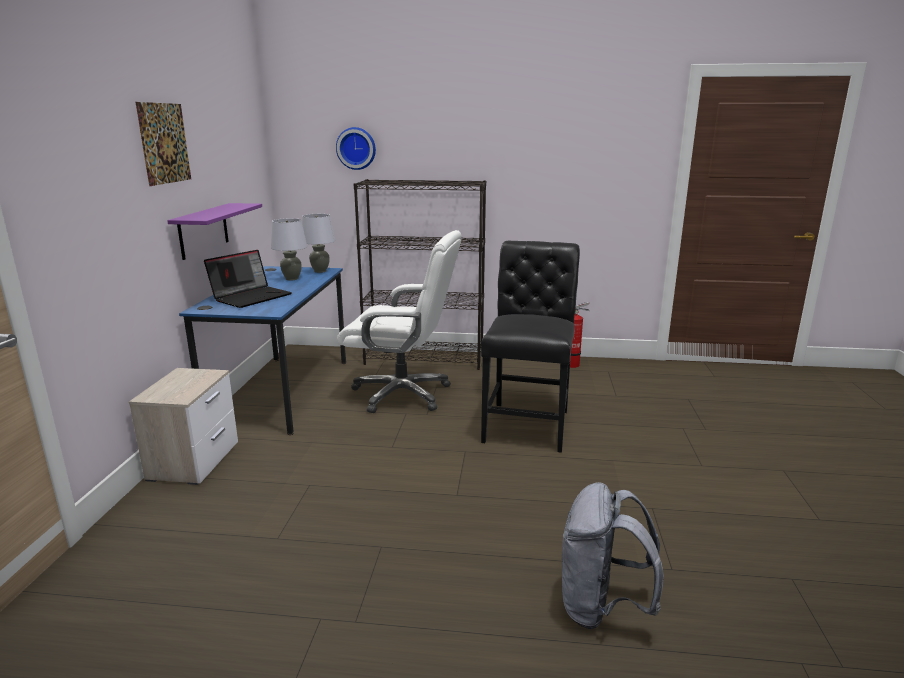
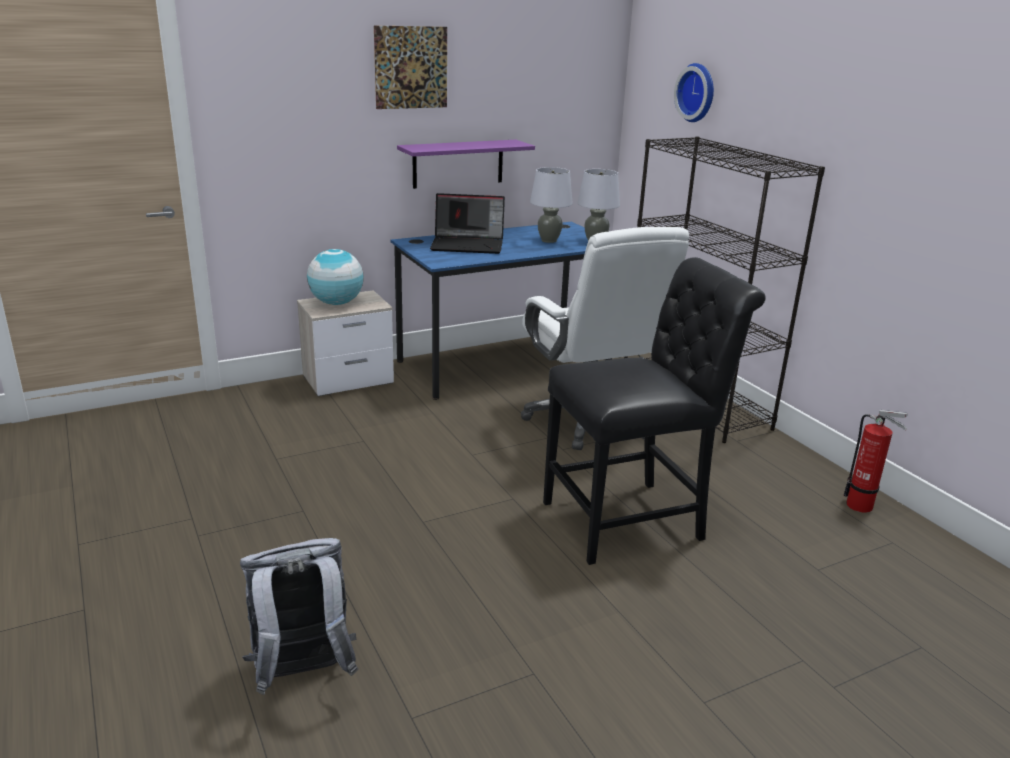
camera: 55 degrees right, 5 degrees up
none -> globe [307,249,364,305]

